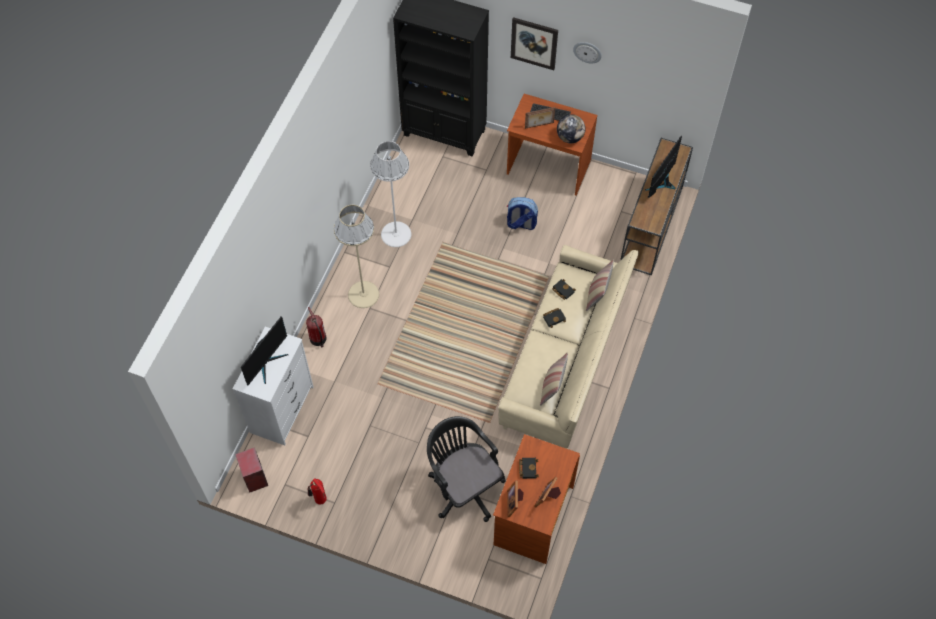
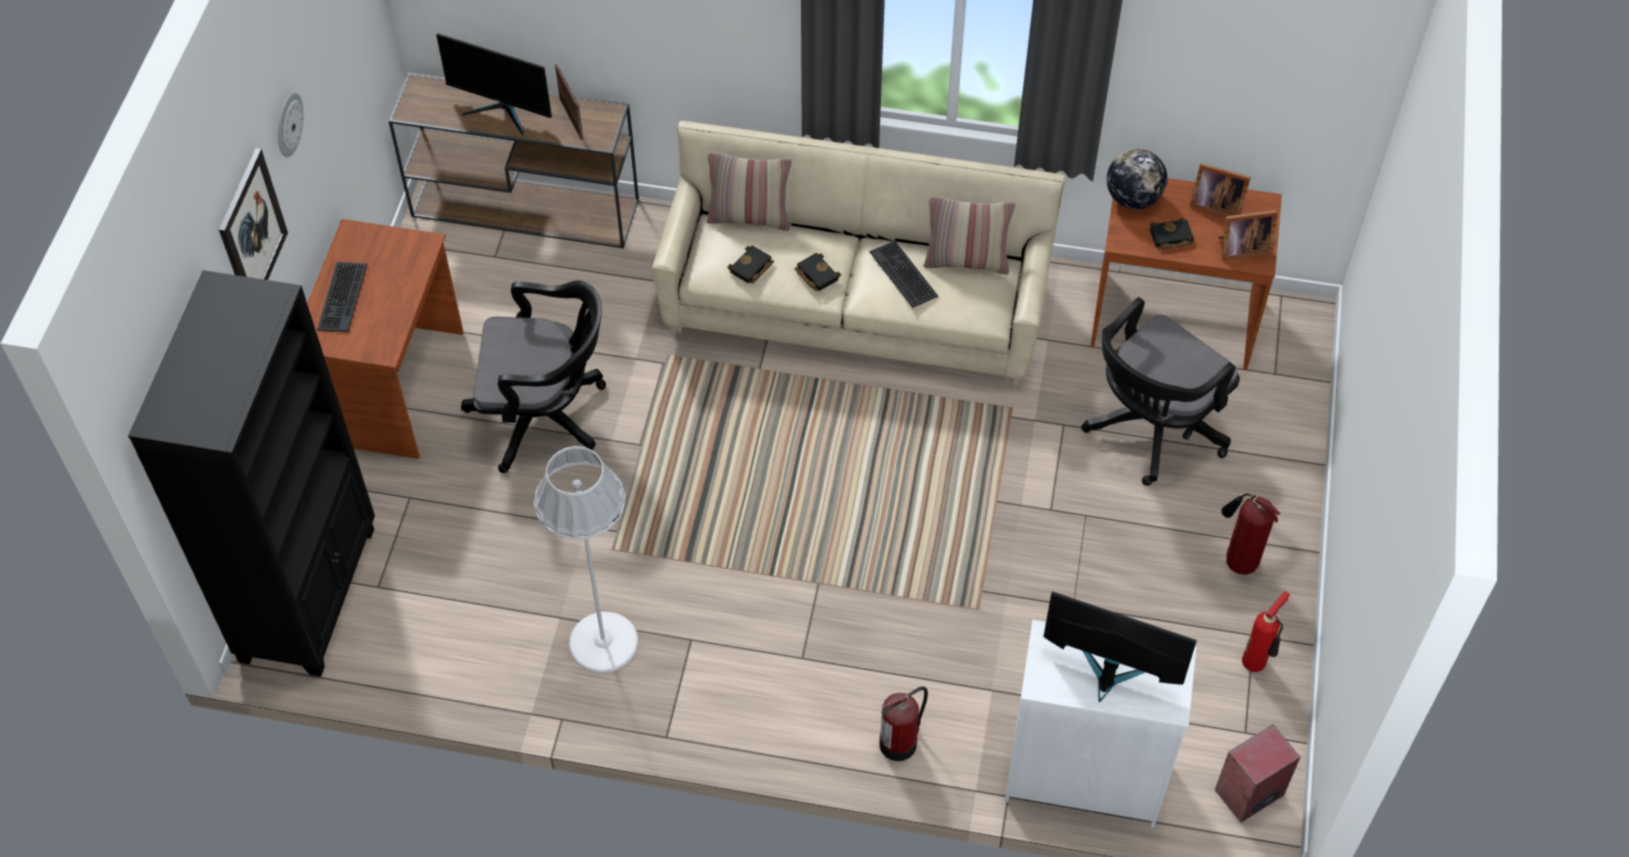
camera: 100 degrees left, 5 degrees down
beige floor lamp [334,205,379,308] -> none
backpack [507,197,538,230] -> black office chair [461,281,606,473]
picture frame [525,107,555,129] -> picture frame moved to [555,64,583,141]
globe [557,114,585,143] -> globe moved to [1107,149,1167,209]
none -> keyboard [870,241,938,308]
none -> fire extinguisher [1221,494,1280,575]

